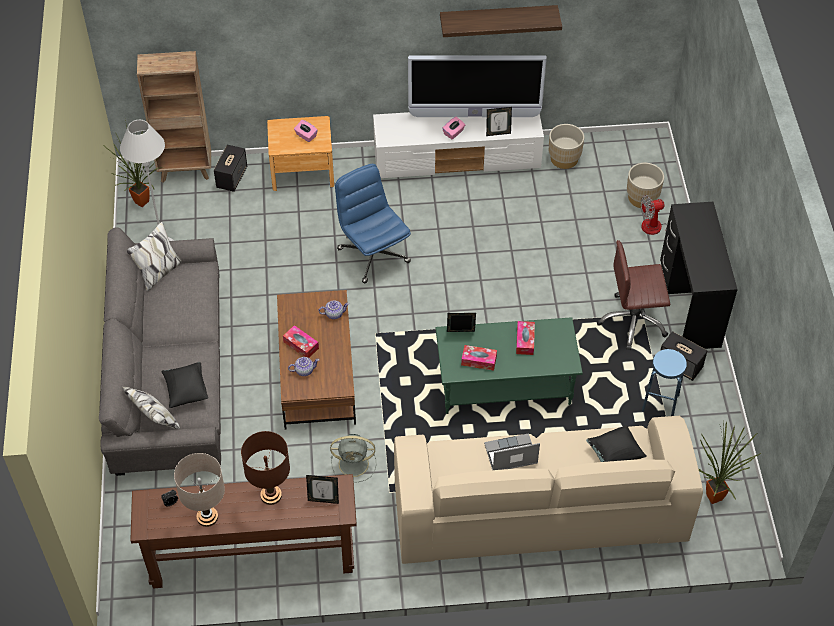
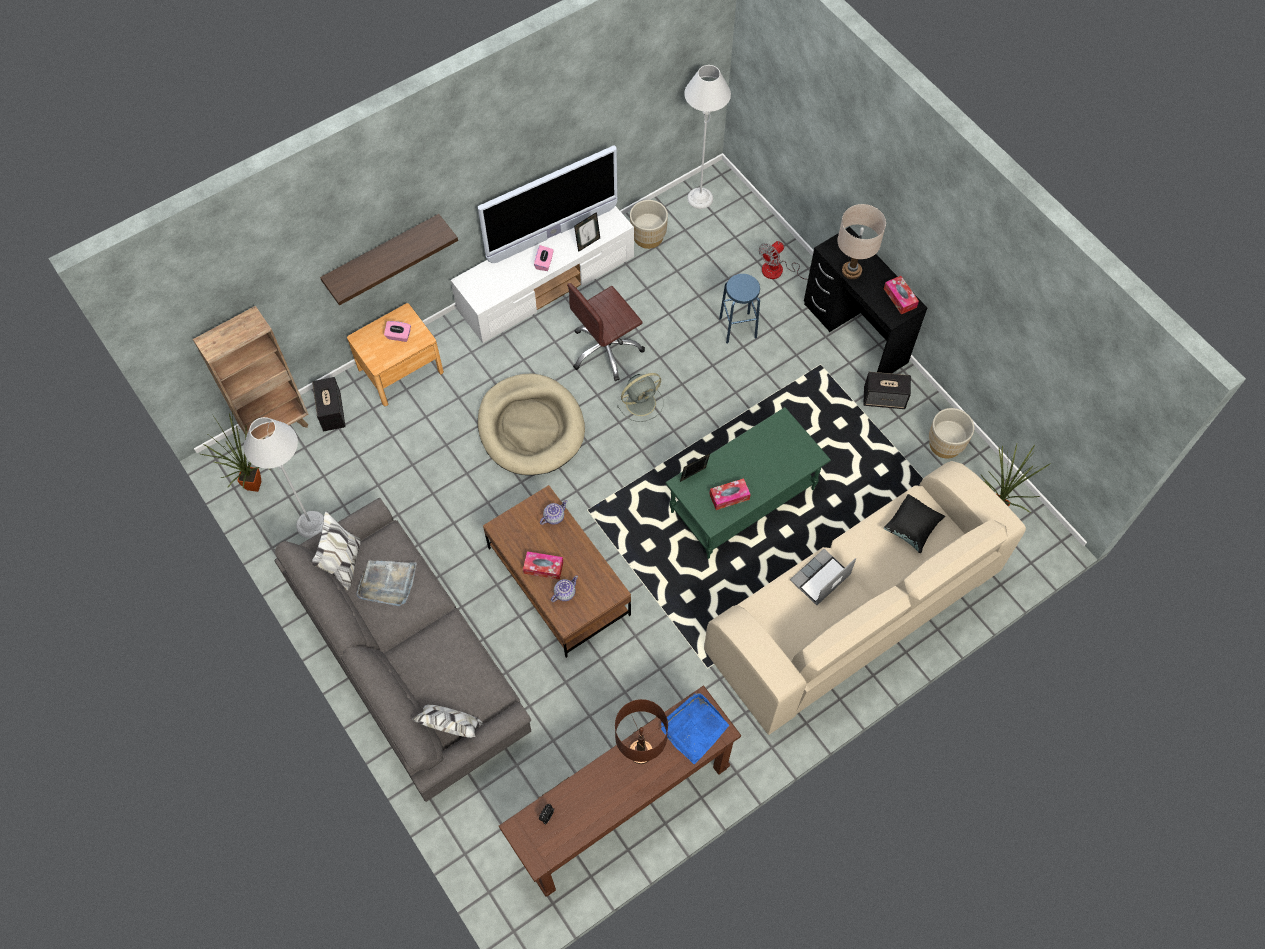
camera: 30 degrees left, 10 degrees up
black pillow [161,362,208,408] -> none
beige table lamp [174,453,225,527] -> beige table lamp moved to [838,204,886,279]
picture frame [306,475,339,504] -> blue tray [661,693,729,764]
grey fan [330,434,376,482] -> grey fan moved to [617,373,664,422]
blue office chair [335,164,411,284] -> beige dog bed [478,374,585,475]
shelf [440,5,562,37] -> shelf moved to [320,214,458,306]
tissue box [516,321,535,355] -> tissue box moved to [884,276,919,314]
brown office chair [597,240,670,350] -> brown office chair moved to [567,283,645,381]
beige planter [627,163,664,208] -> beige planter moved to [929,408,974,459]
blue stool [642,349,687,416] -> blue stool moved to [719,274,760,344]
none -> grey tray [356,561,417,606]
none -> grey floor lamp [684,65,731,209]

